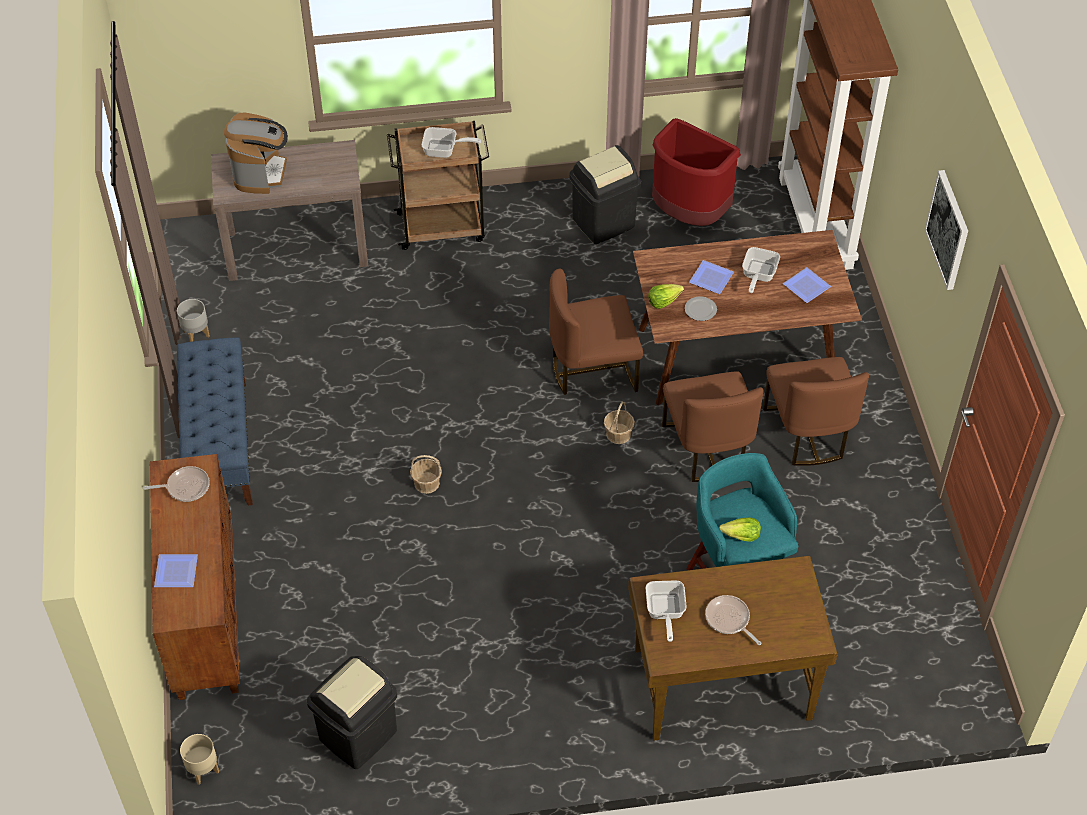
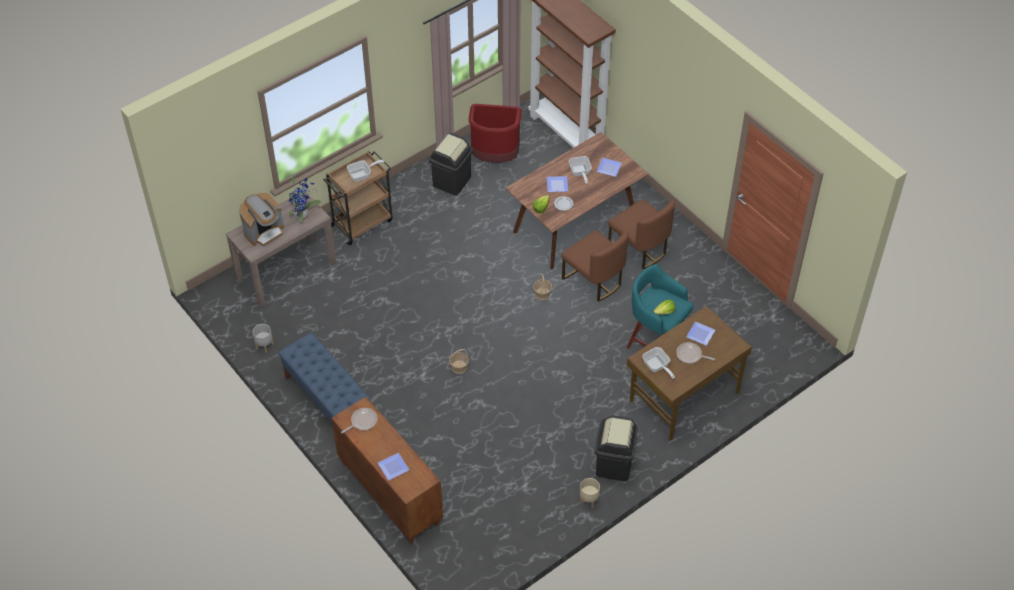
camera: 30 degrees left, 0 degrees up
beige planter [180,734,219,785] -> beige planter moved to [580,478,600,508]
coffee machine [224,112,288,194] -> coffee machine turned 75 degrees clockwise [239,192,284,246]
black trash can [307,656,397,769] -> black trash can moved to [595,415,638,481]
brown chair [549,268,643,395] -> none
picture [924,170,968,290] -> none
none -> potted plant [288,175,321,222]
none -> plate [686,321,716,346]

